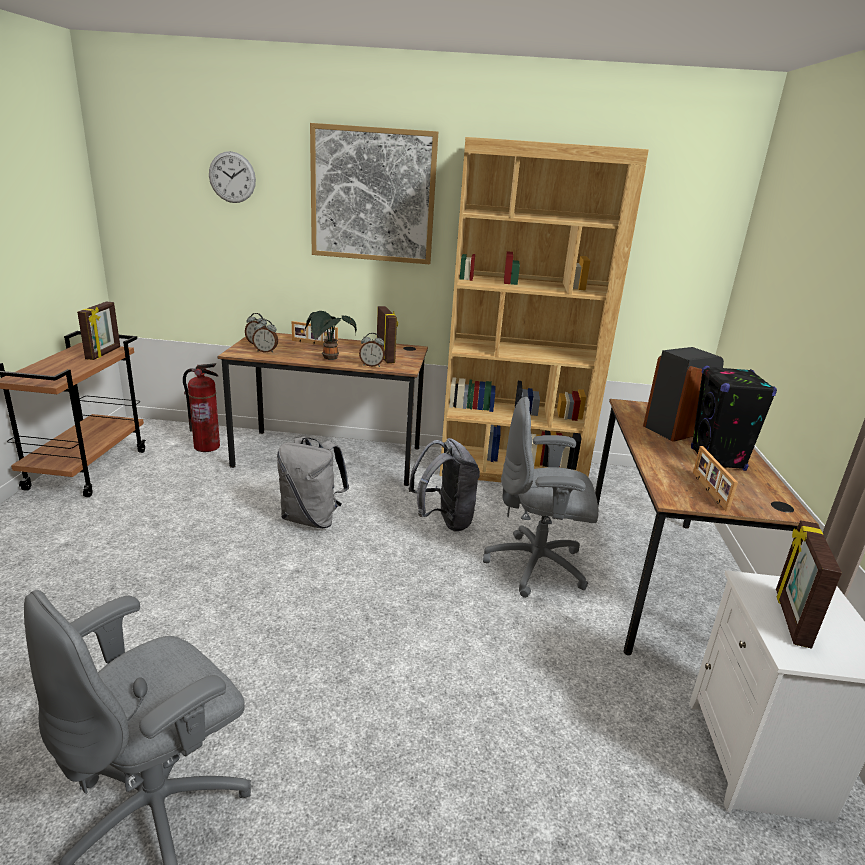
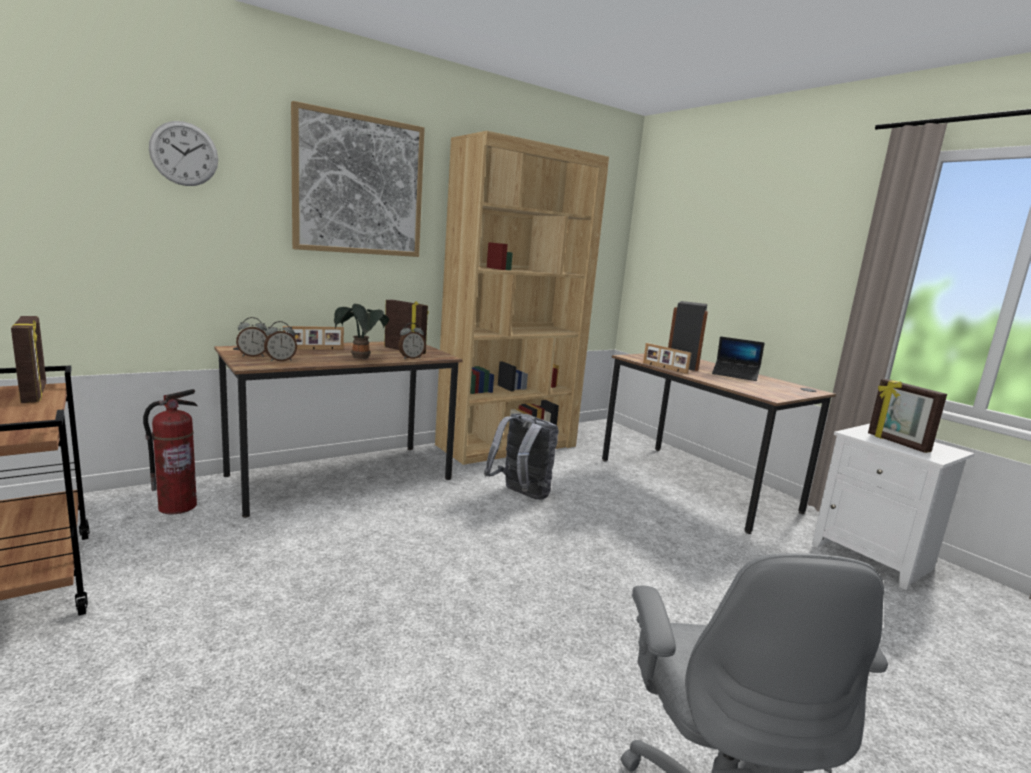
camera: 40 degrees left, 10 degrees down
grey backpack [277,437,349,528] -> none
grey office chair [483,397,598,598] -> none
black speaker [691,366,777,471] -> laptop [712,337,765,381]
picture frame [693,446,738,512] -> picture frame moved to [643,343,691,374]

